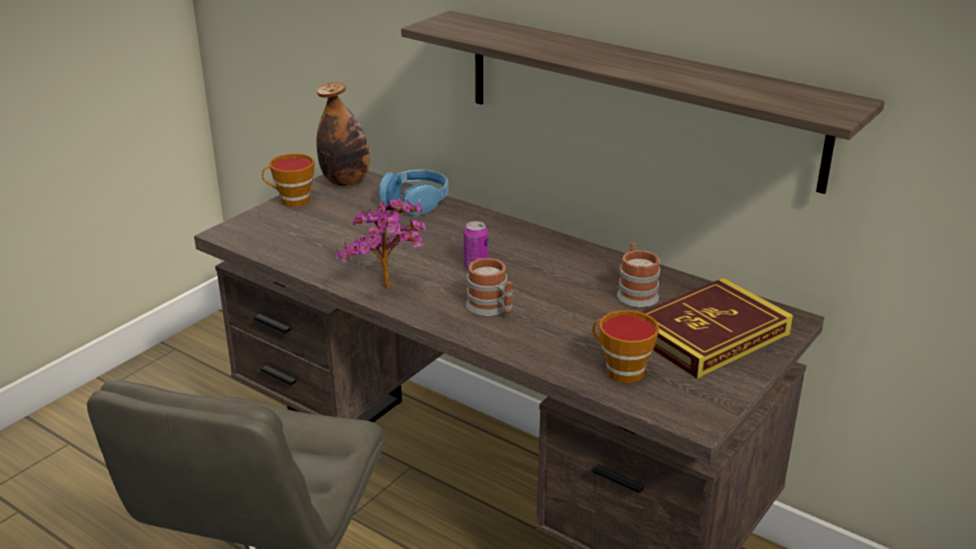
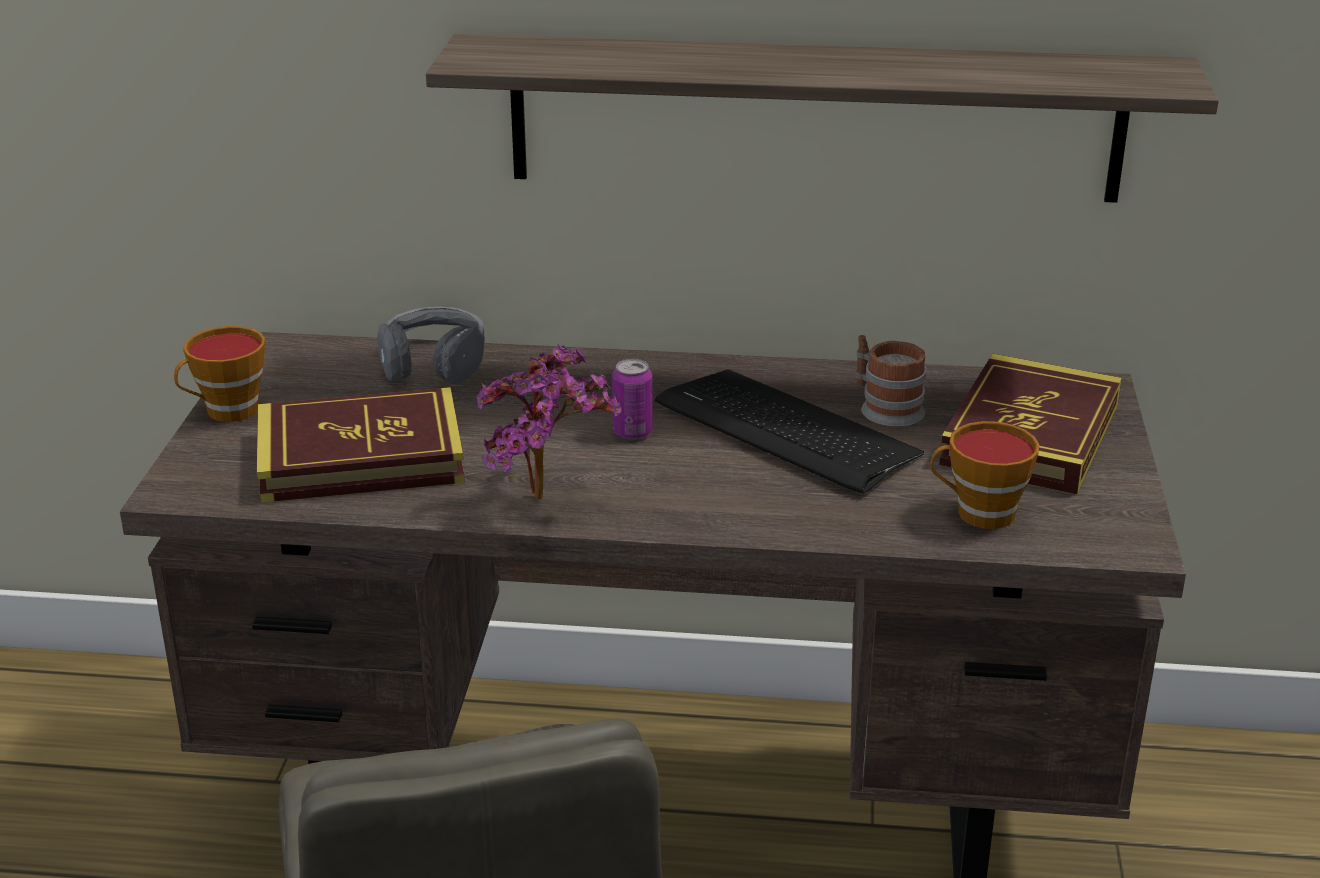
camera: 30 degrees left, 0 degrees up
bottle [317,82,370,186] -> none
blue headphones [379,170,449,216] -> grey headphones [377,307,485,384]
mug [466,258,512,317] -> none
none -> book [257,387,465,503]
none -> keyboard [655,369,924,494]

